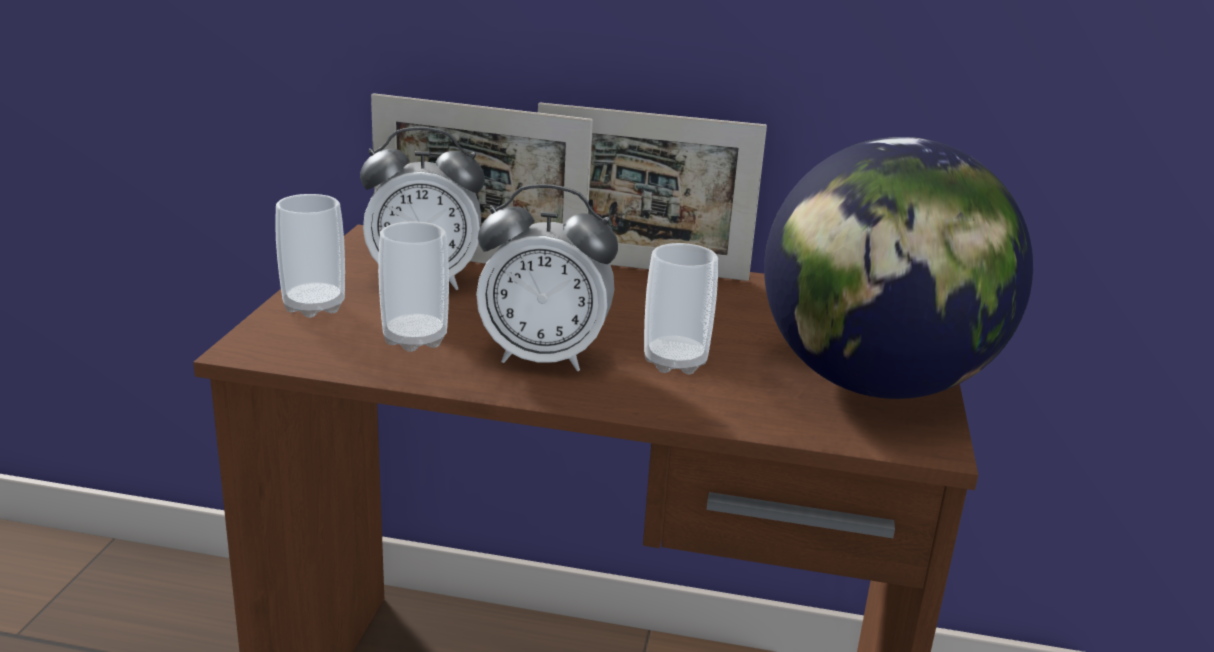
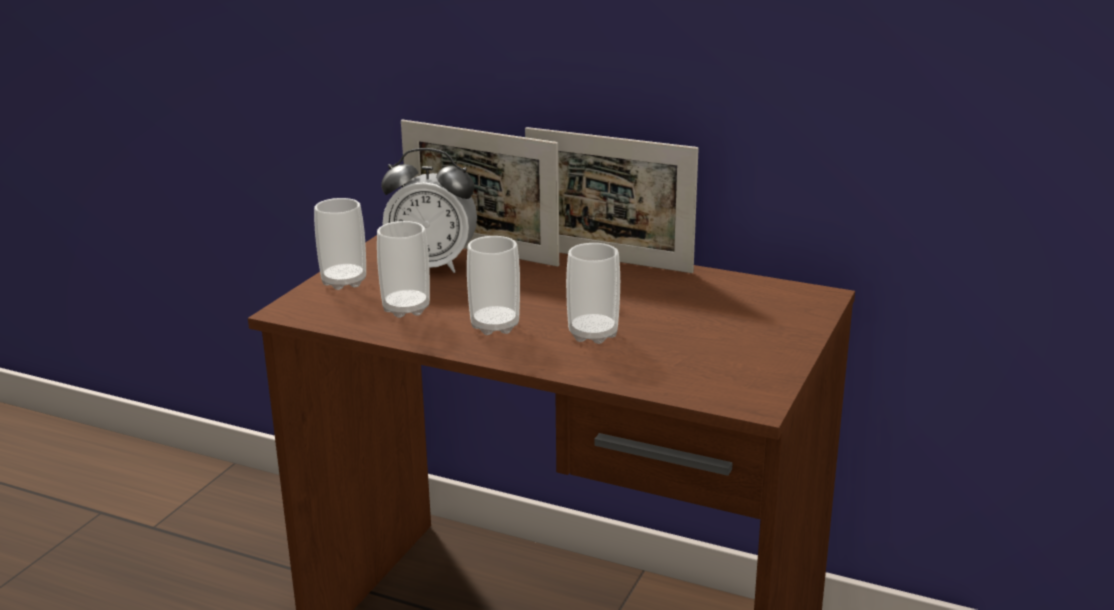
camera: 15 degrees right, 0 degrees up
alarm clock [476,184,618,371] -> cup [467,236,520,335]
globe [764,137,1033,399] -> none

